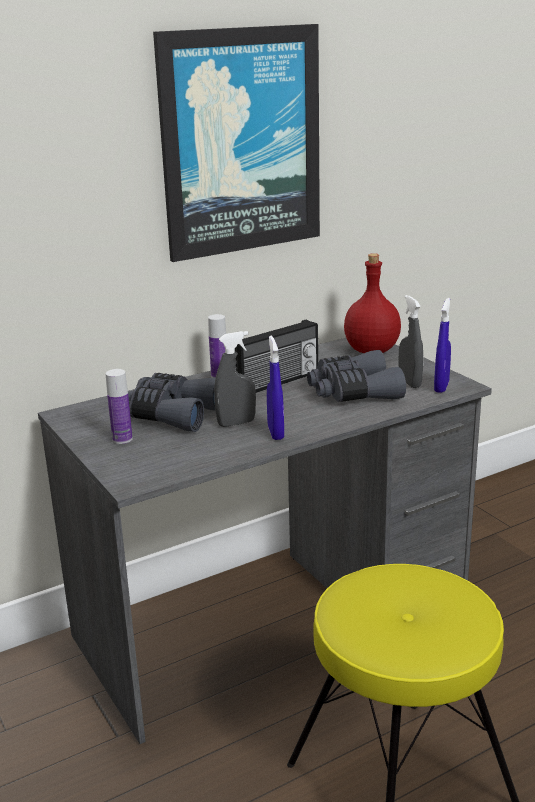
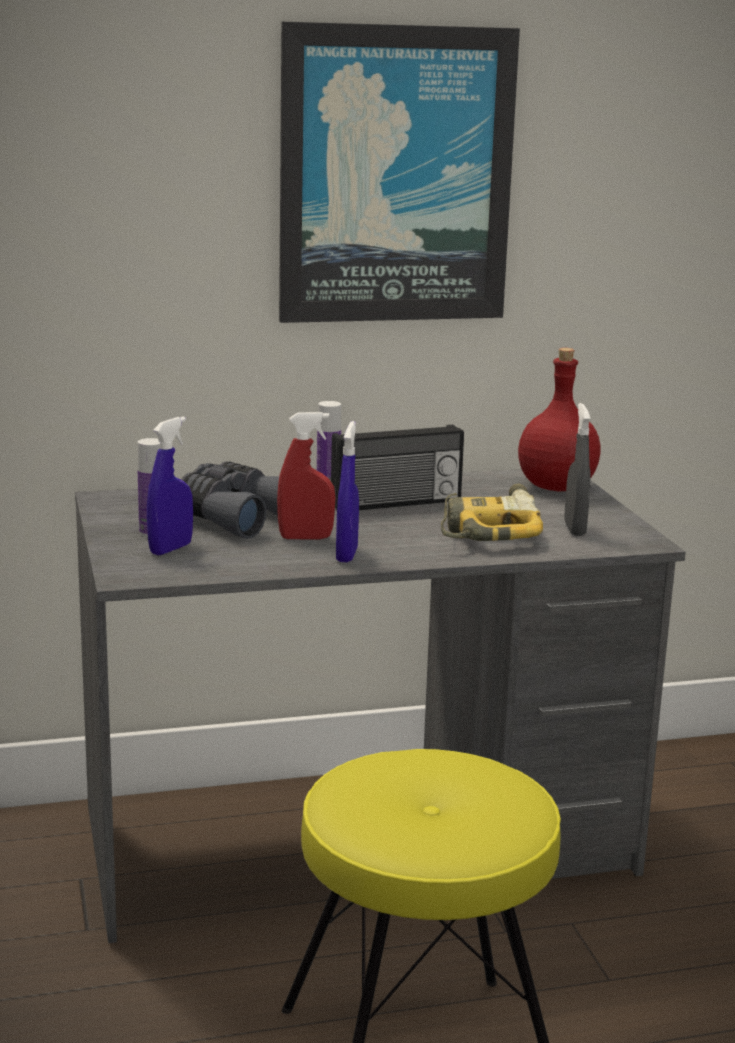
camera: 15 degrees right, 5 degrees down
grey spray bottle [214,331,256,427] -> red spray bottle [277,412,335,540]
grey binoculars [307,350,406,402] -> power drill [441,483,543,541]
blue spray bottle [434,298,451,393] -> blue spray bottle moved to [147,417,193,555]

